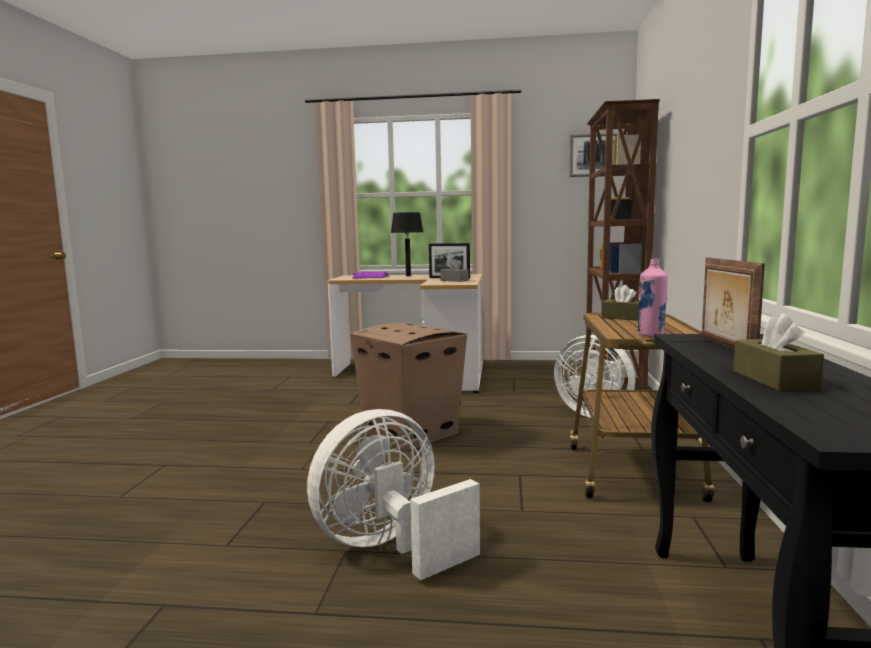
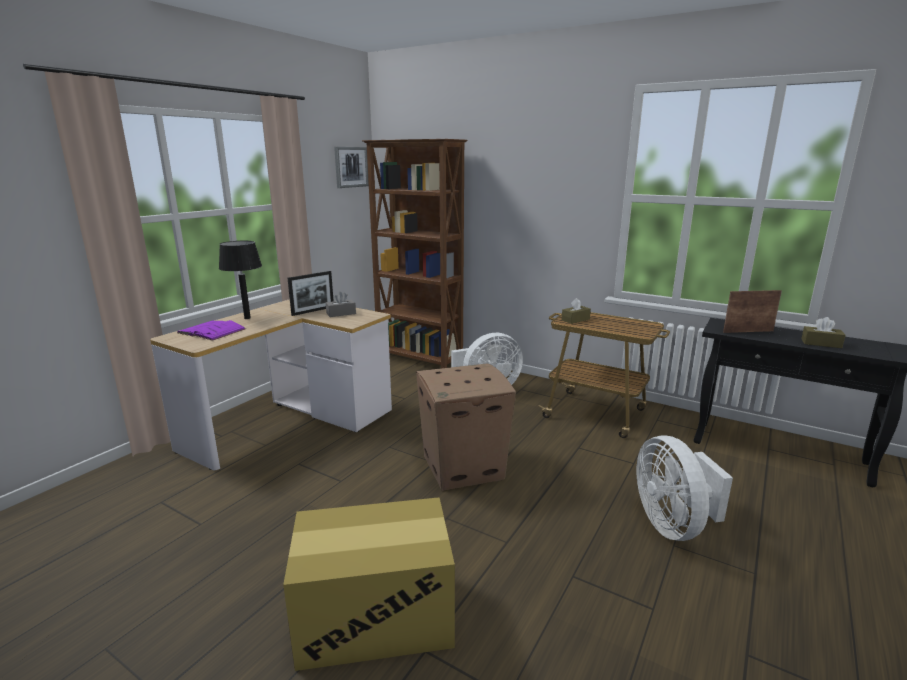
camera: 65 degrees left, 10 degrees up
pink bottle [637,259,668,337] -> none
picture frame [701,257,765,351] -> picture frame turned 150 degrees clockwise [723,290,782,333]
none -> cardboard box [283,497,455,671]

